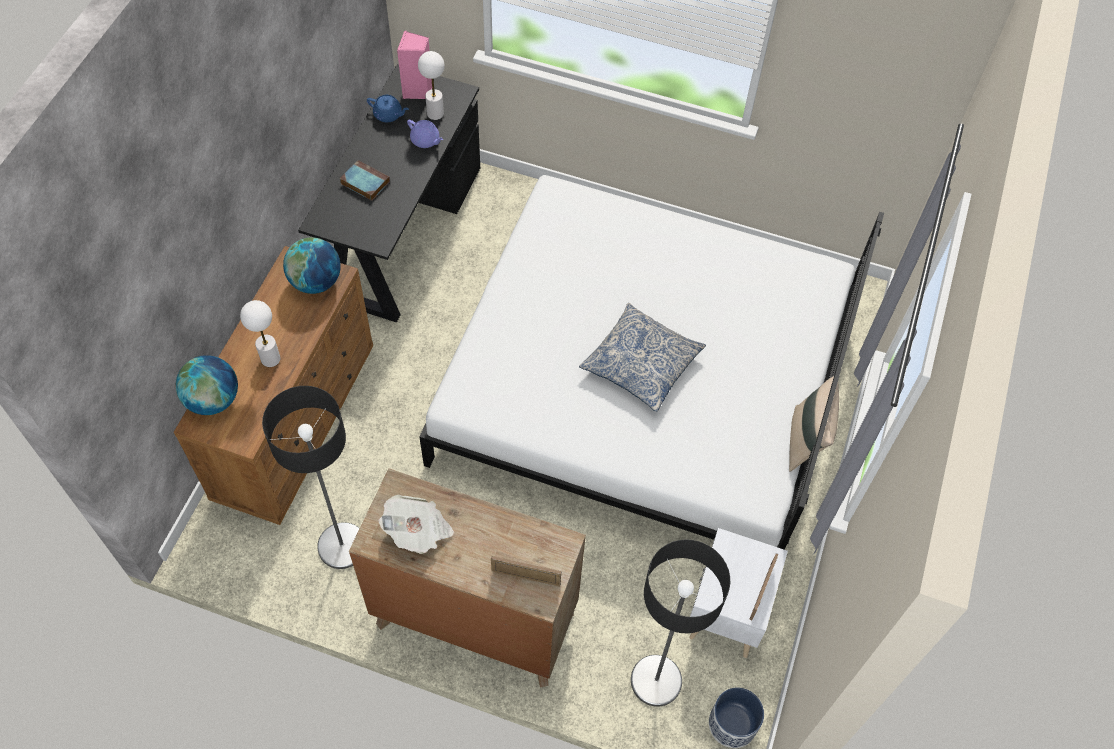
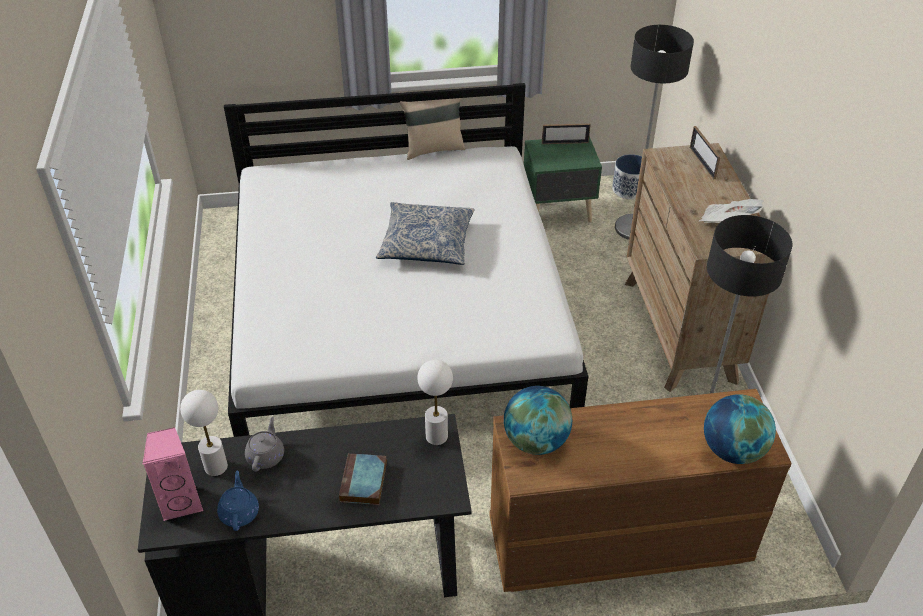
camera: 115 degrees left, 15 degrees down
white table lamp [240,300,281,367] -> white table lamp moved to [417,360,453,445]
purple teapot [407,120,443,148] -> grey teapot [245,417,284,472]
white nightstand [689,528,788,658] -> green nightstand [524,136,602,223]

